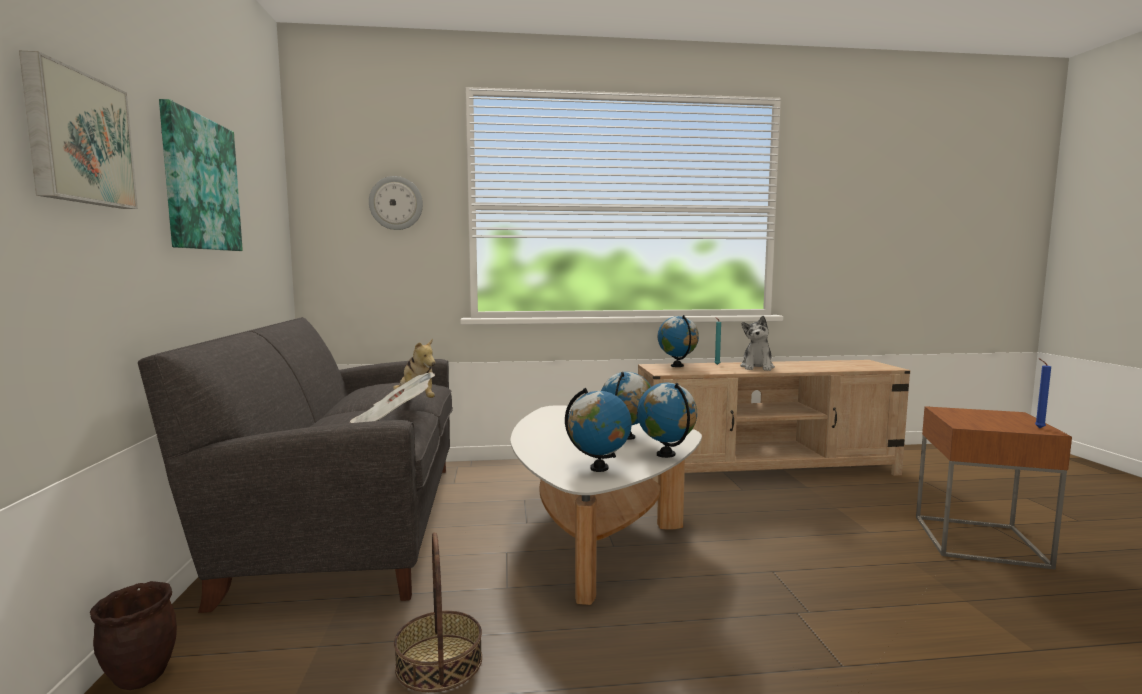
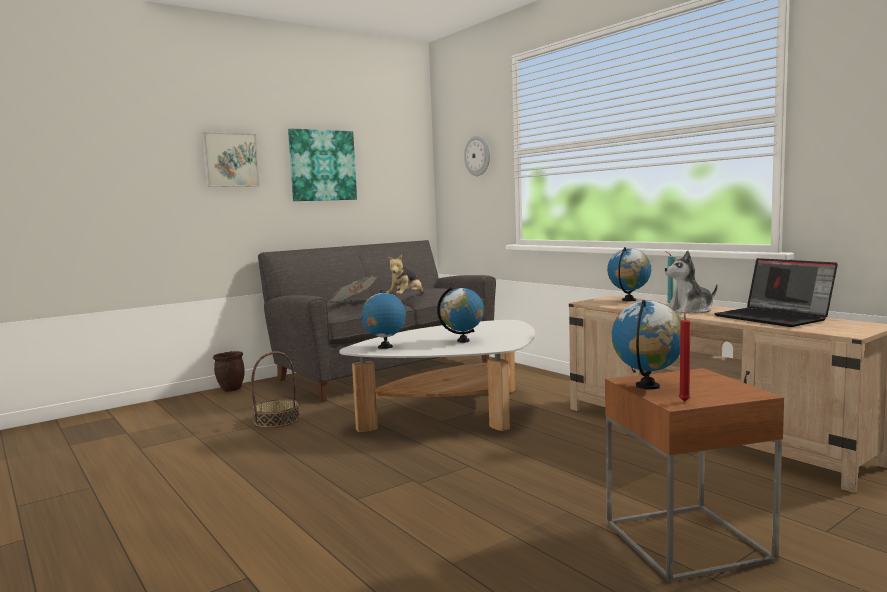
camera: 60 degrees right, 0 degrees up
globe [637,382,697,458] -> globe moved to [612,300,681,390]
blue candle [1035,358,1051,428] -> red candle [679,310,691,402]
none -> laptop [714,258,838,327]

